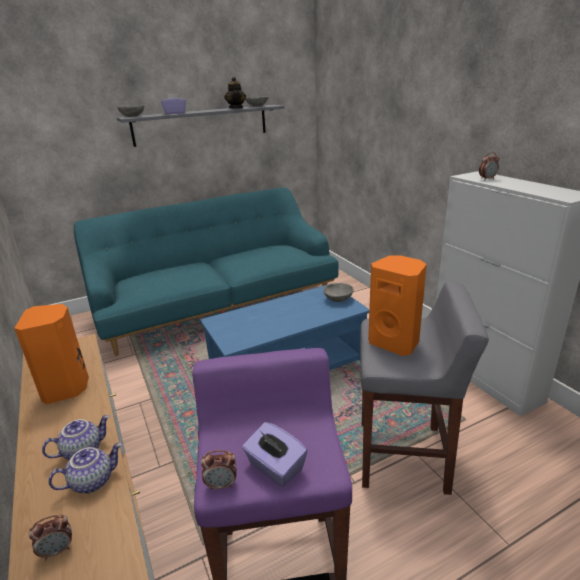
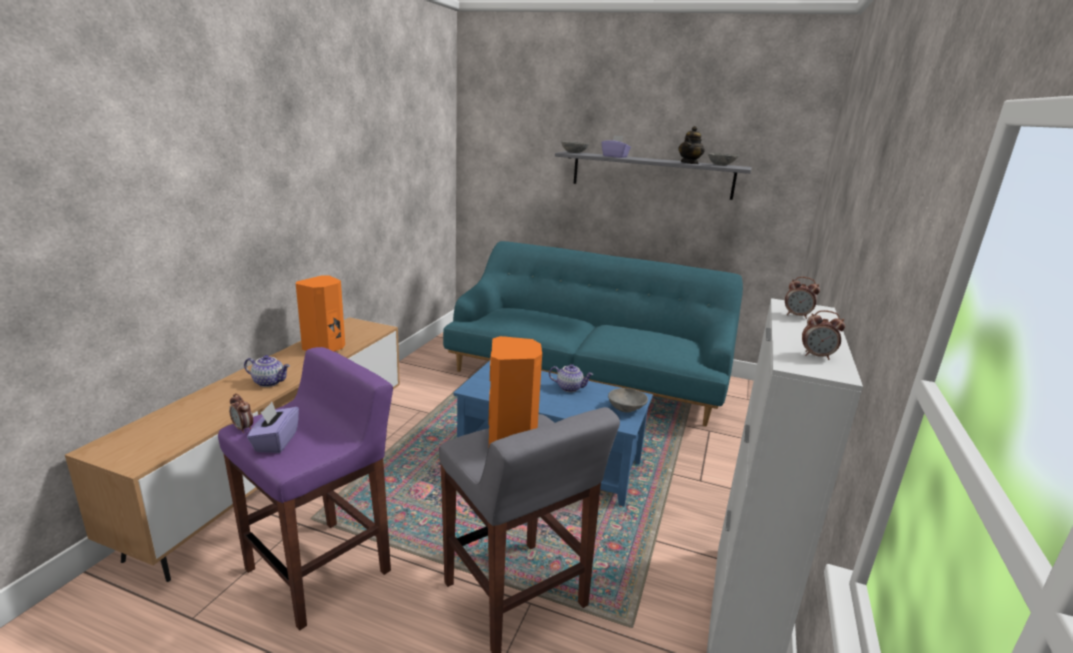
camera: 45 degrees right, 5 degrees down
alarm clock [29,515,72,560] -> alarm clock moved to [802,310,845,360]
teapot [48,443,122,493] -> teapot moved to [549,364,593,392]

